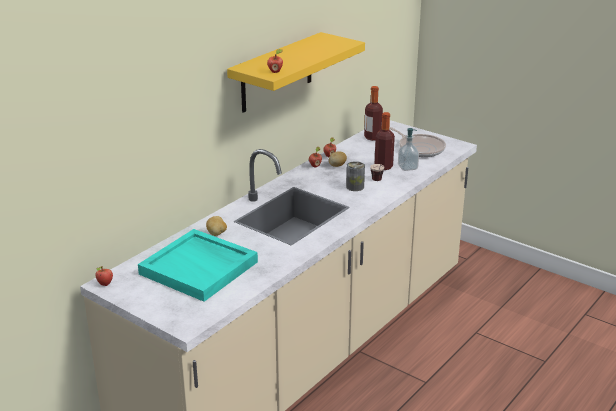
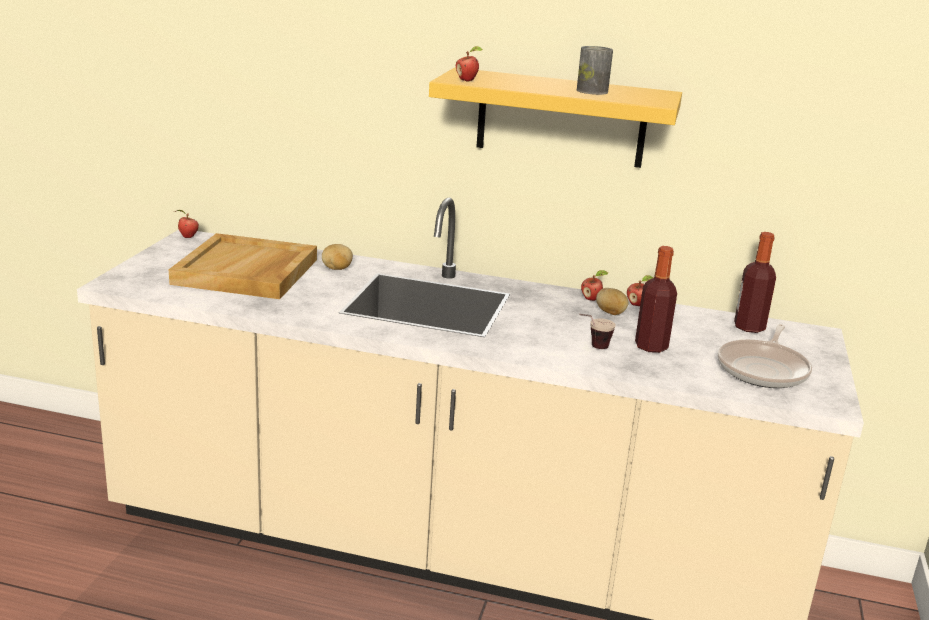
camera: 65 degrees right, 5 degrees down
turquoise tray [138,229,258,302] -> beige tray [169,233,317,299]
can [346,161,365,191] -> can moved to [577,46,613,95]
soap dispenser [398,128,419,171] -> none

